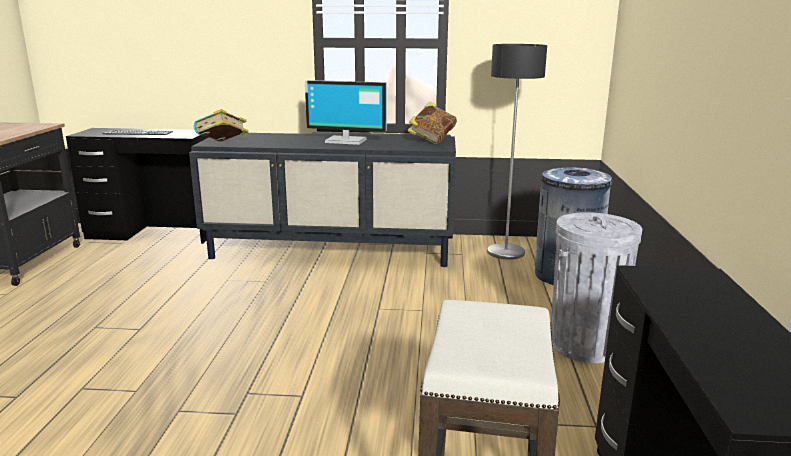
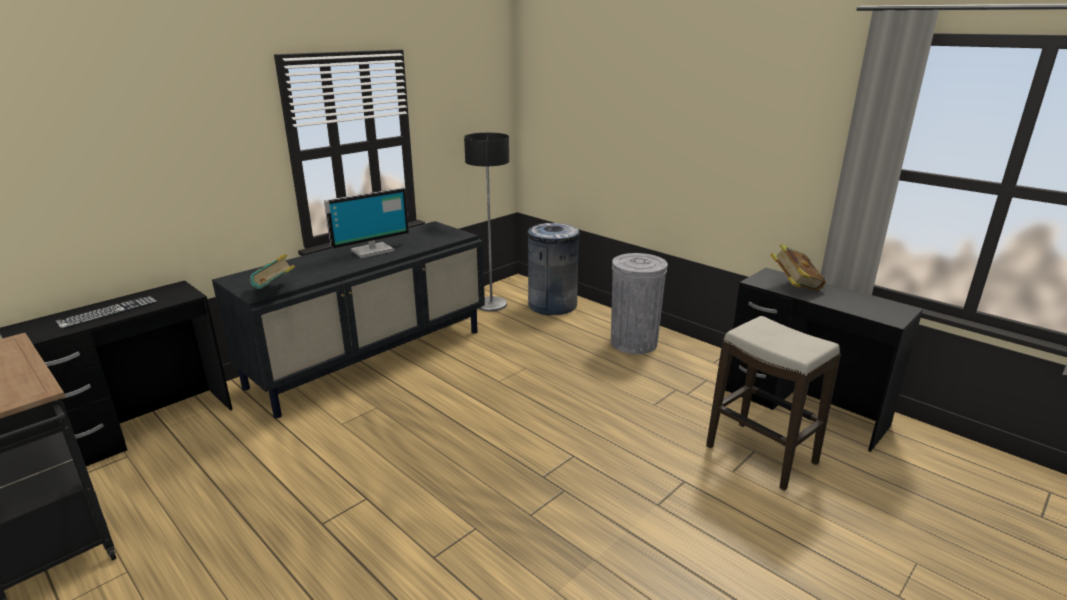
camera: 50 degrees left, 5 degrees up
book [407,102,457,144] -> book moved to [771,244,826,291]

